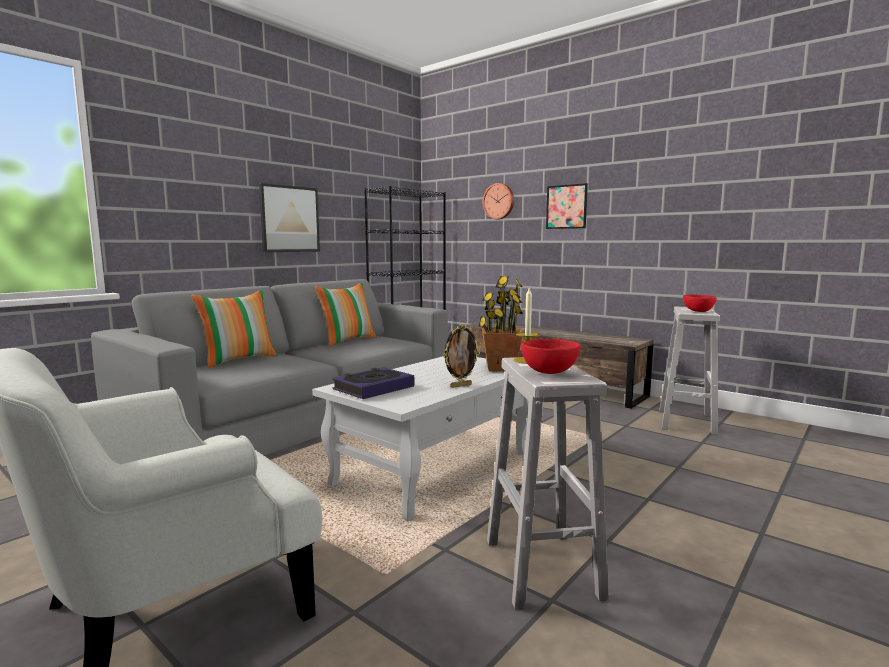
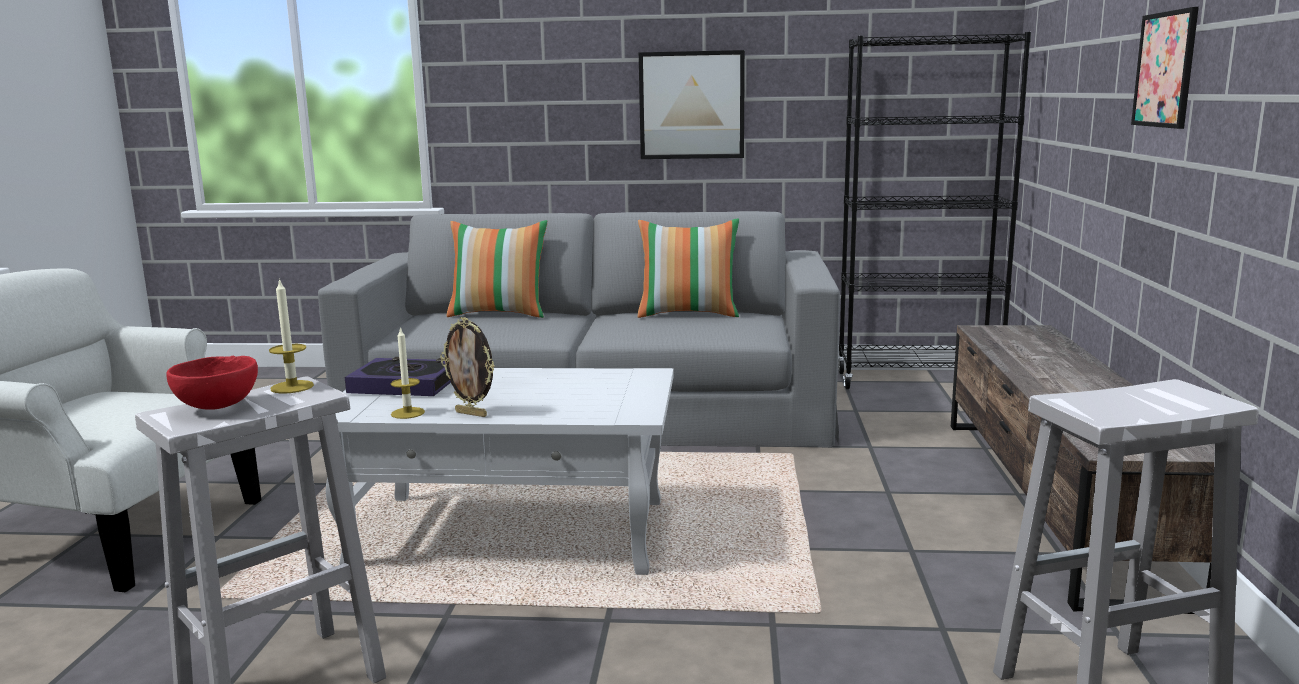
camera: 55 degrees right, 5 degrees up
potted plant [478,276,523,372] -> none
wall clock [483,183,514,219] -> none
red bowl [683,295,717,312] -> none
none -> candle [391,327,425,419]

